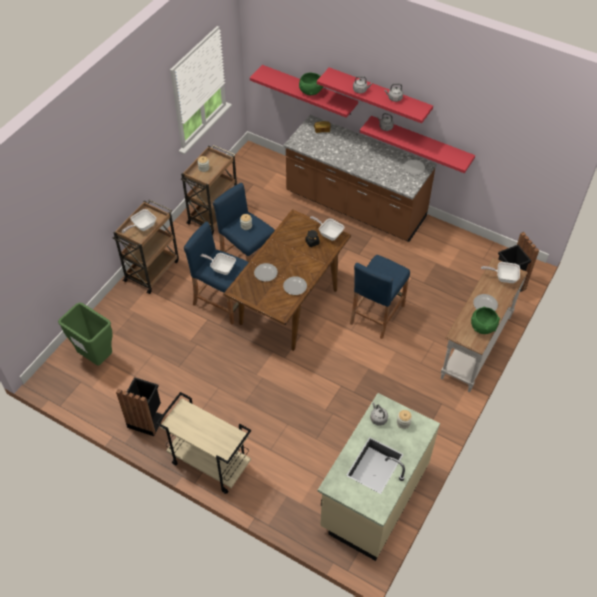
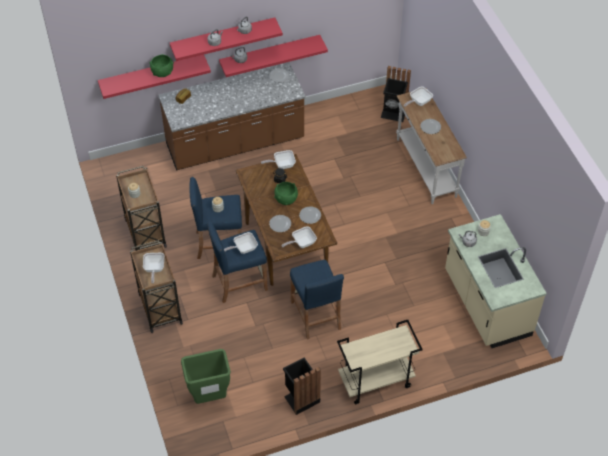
camera: 50 degrees left, 0 degrees up
blue stool [350,255,410,339] -> blue stool moved to [290,260,344,340]
green bowl [471,307,500,334] -> green bowl moved to [274,182,298,205]
none -> frying pan [282,226,317,248]

